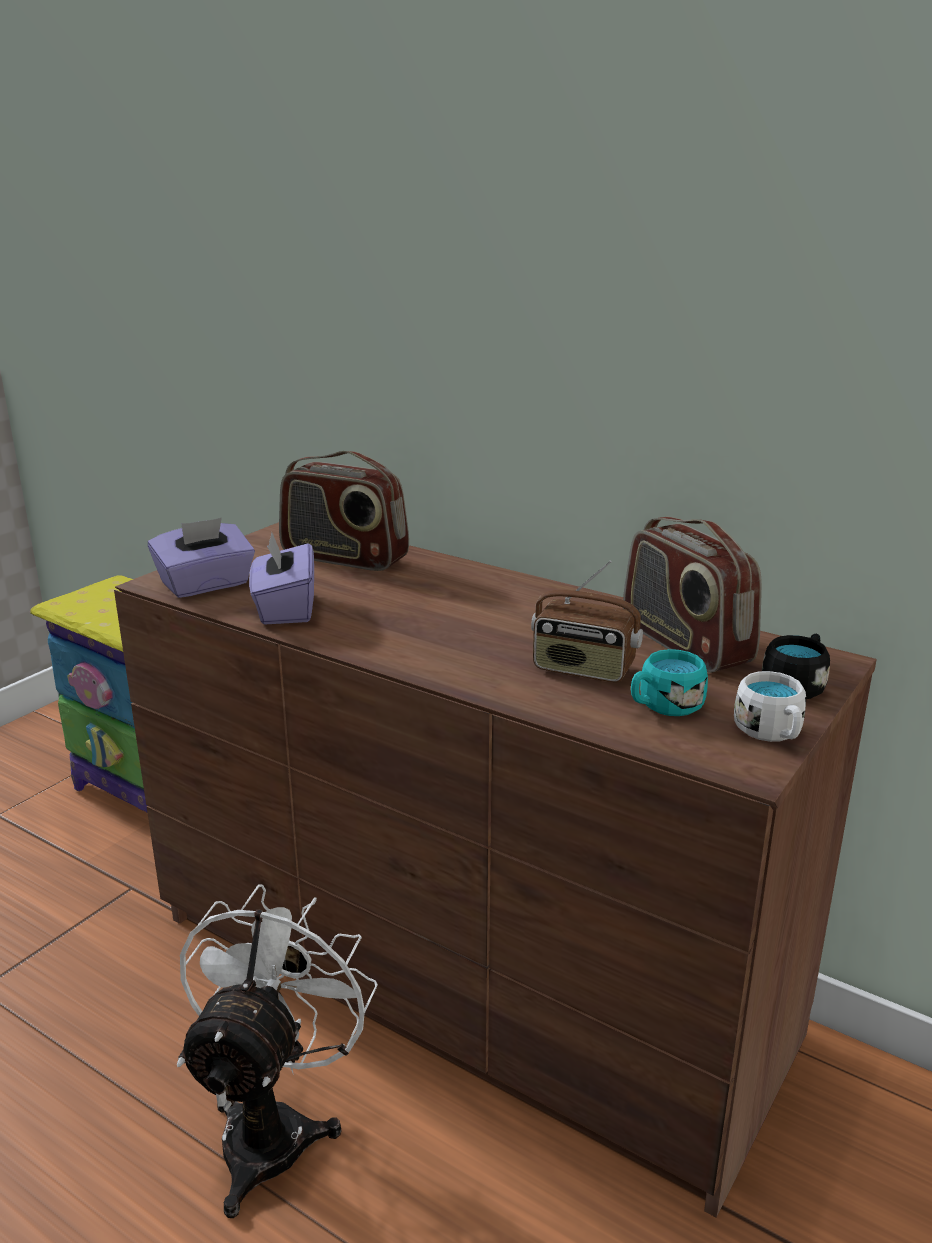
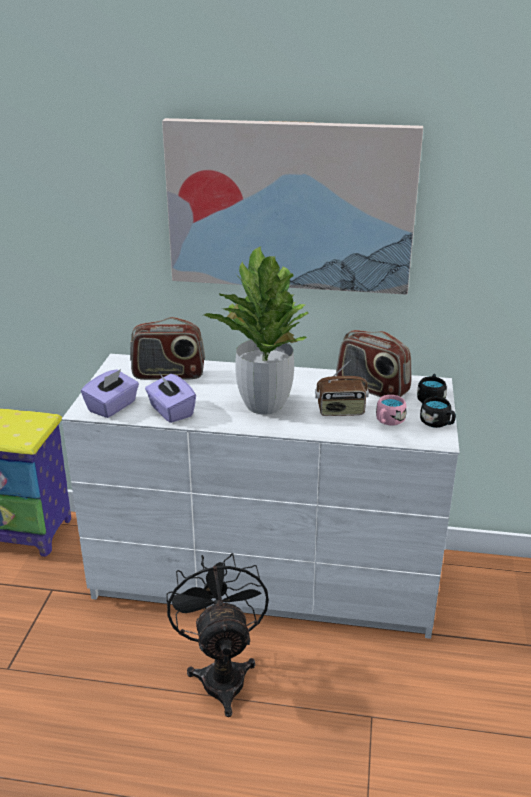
camera: 25 degrees left, 5 degrees up
brown dresser [114,522,877,1218] -> white dresser [62,354,460,639]
white fan [177,884,378,1218] -> black fan [166,553,269,717]
turquoise mug [631,649,708,716] -> pink mug [376,395,407,426]
white mug [734,671,806,742] -> black mug [420,397,456,428]
none -> picture [162,118,423,295]
none -> potted plant [204,246,309,414]

